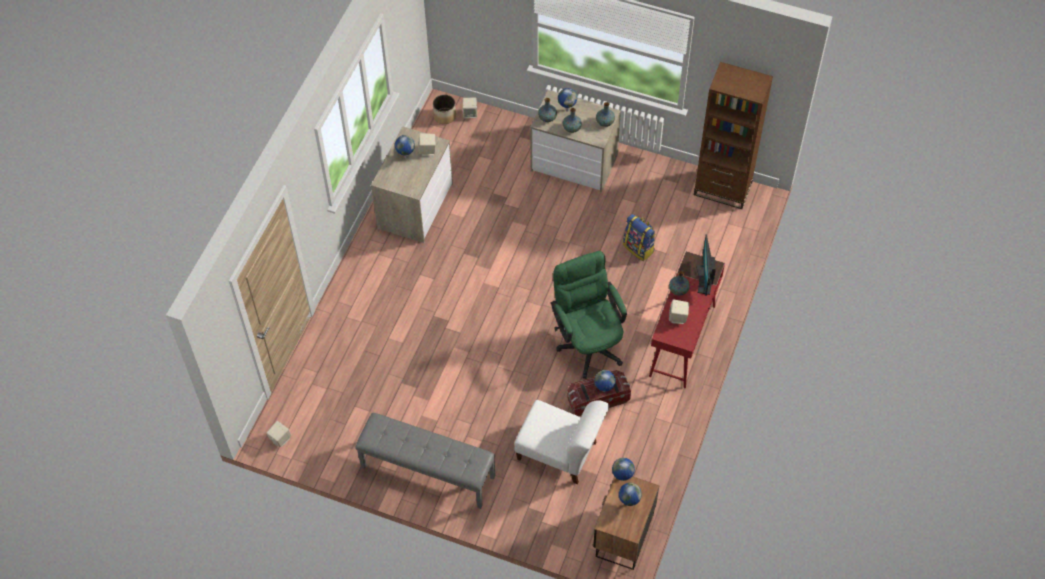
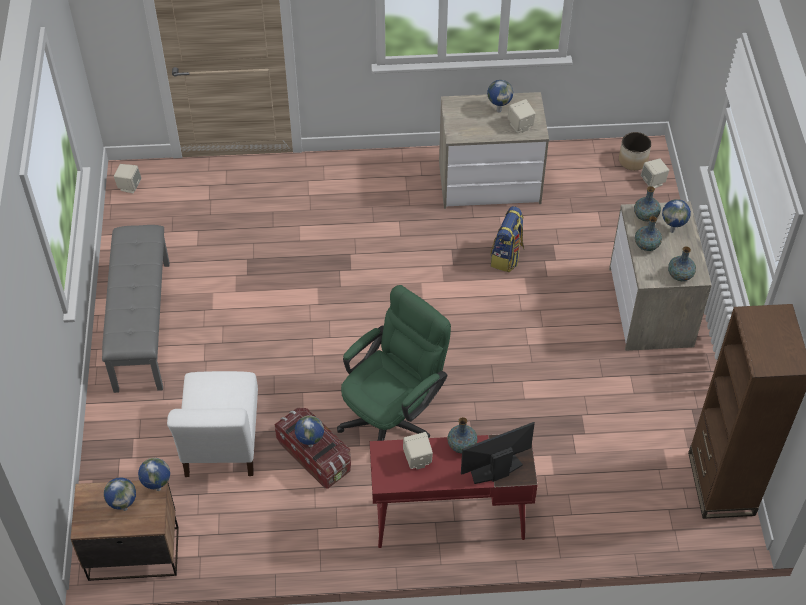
camera: 65 degrees right, 5 degrees down
backpack [623,214,656,261] -> backpack moved to [490,206,524,272]

